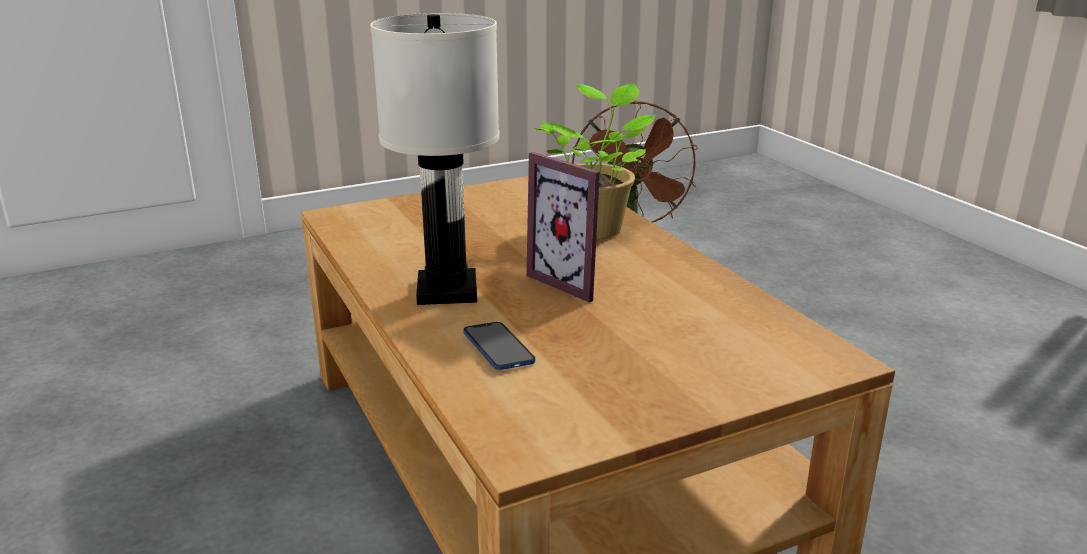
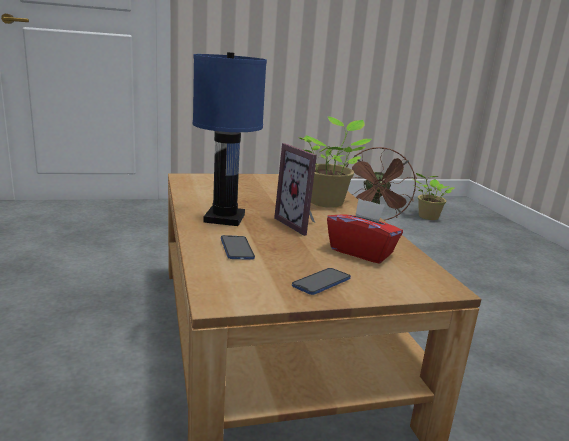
camera: 10 degrees right, 5 degrees down
white table lamp [370,13,499,305] -> blue table lamp [193,52,267,226]
none -> phone [292,268,351,295]
none -> red tissue box [327,198,403,264]
none -> potted plant [413,173,454,220]

